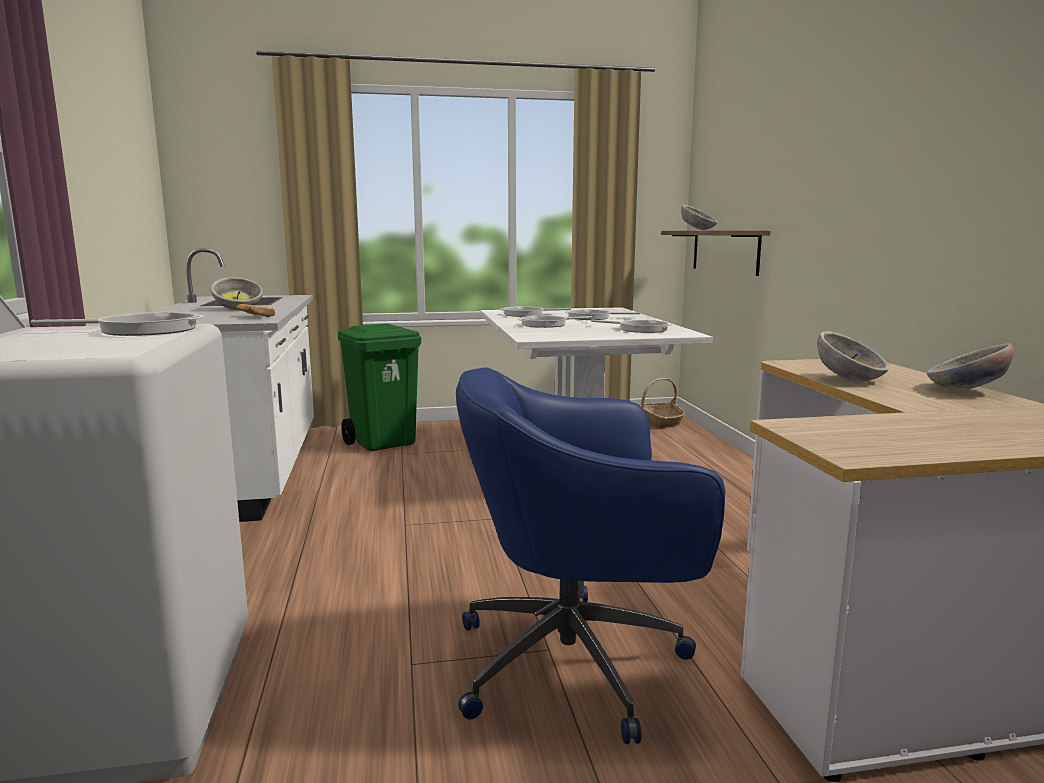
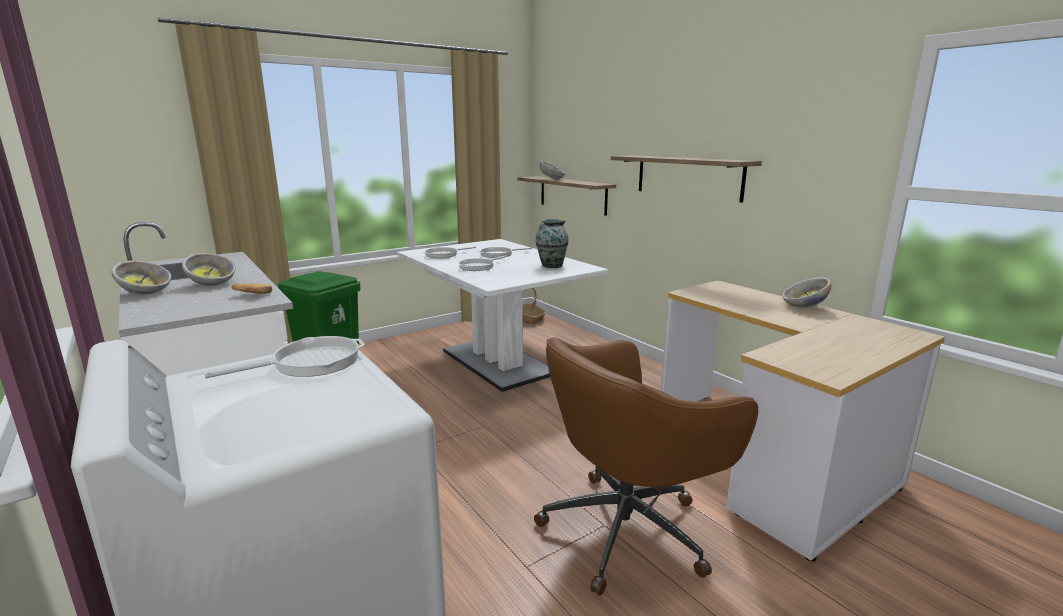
camera: 25 degrees left, 5 degrees up
blue office chair [456,367,725,744] -> brown office chair [534,337,758,596]
frying pan [591,320,672,333] -> vase [536,219,569,268]
bowl [817,331,889,382] -> bowl moved to [111,260,171,294]
none -> shelf [611,155,762,203]

